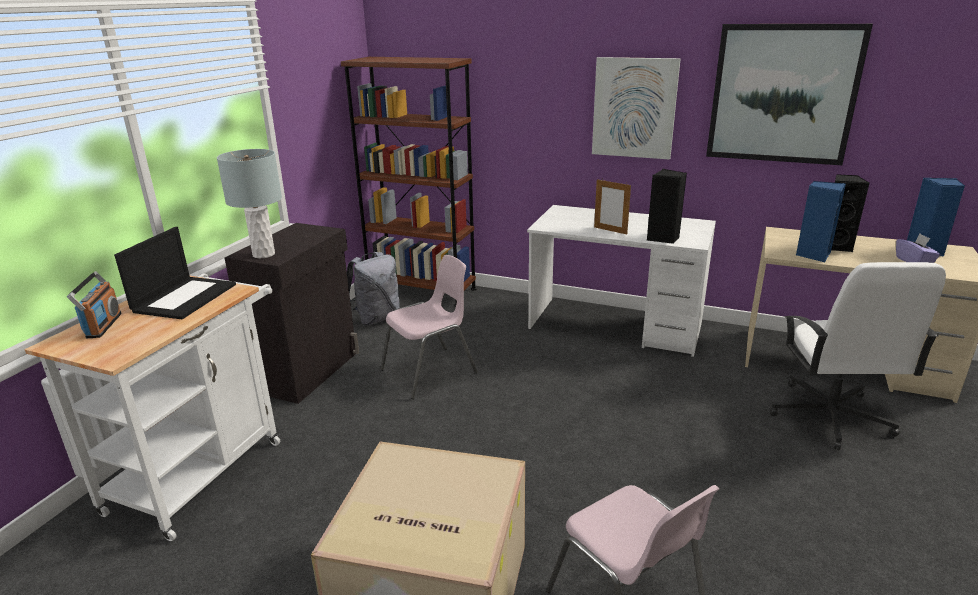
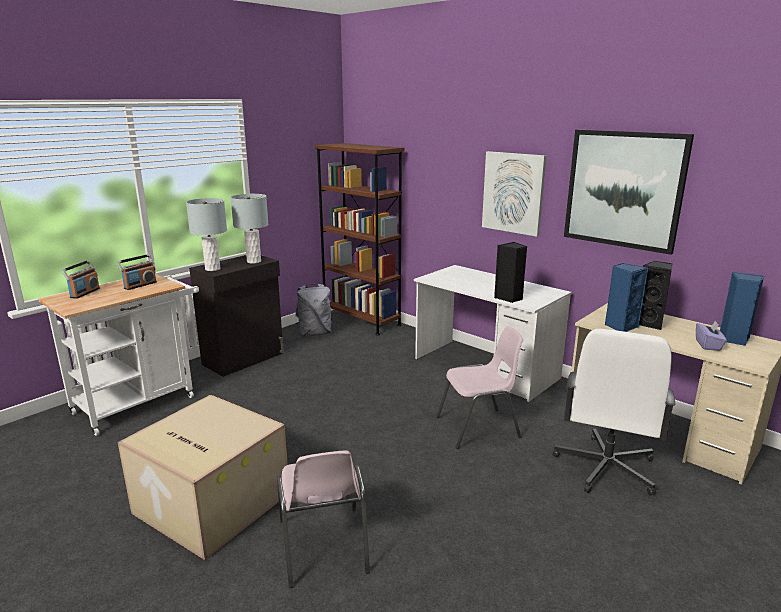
camera: 20 degrees right, 5 degrees down
laptop [114,227,236,319] -> radio [117,254,157,290]
pink chair [380,255,478,399] -> pink chair moved to [436,326,523,449]
picture frame [594,179,631,234] -> none
none -> grey table lamp [230,194,268,264]

